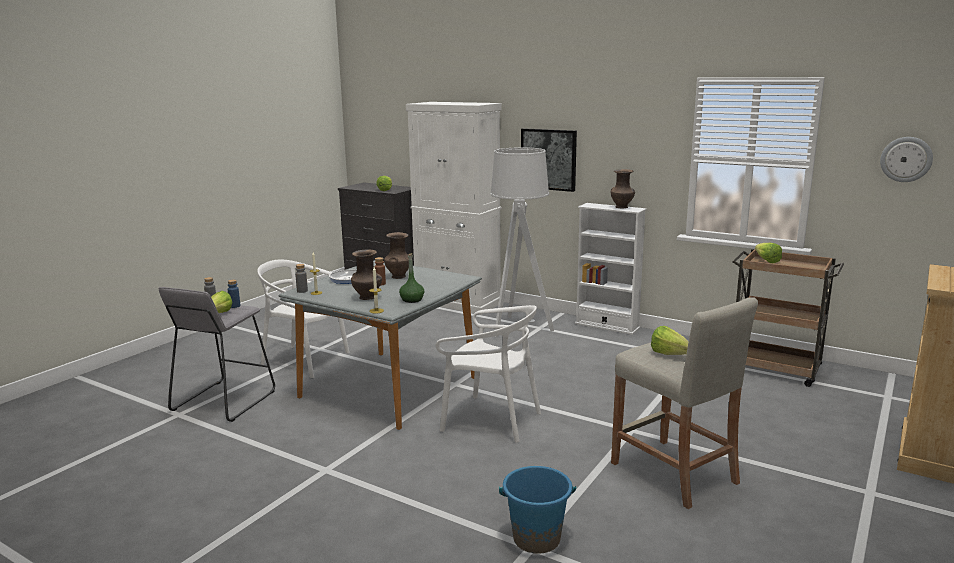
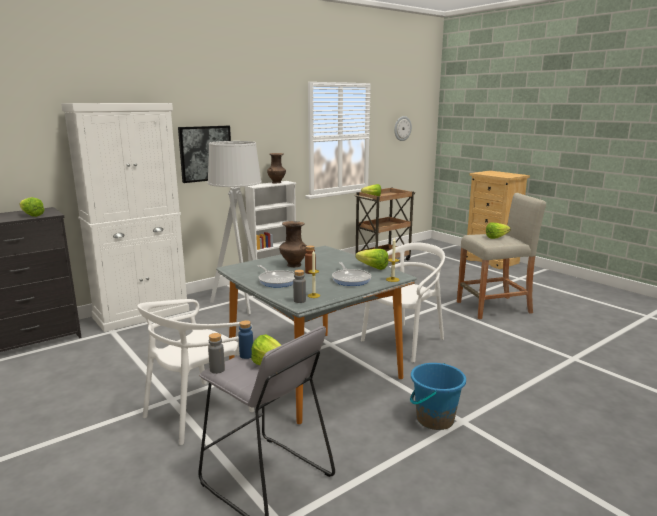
camera: 70 degrees left, 0 degrees up
brown vase [351,250,382,300] -> frying pan [332,262,371,286]
green bottle [399,253,425,303] -> lettuce [356,249,388,270]
blue bucket [499,466,576,554] -> blue bucket moved to [410,363,466,430]

